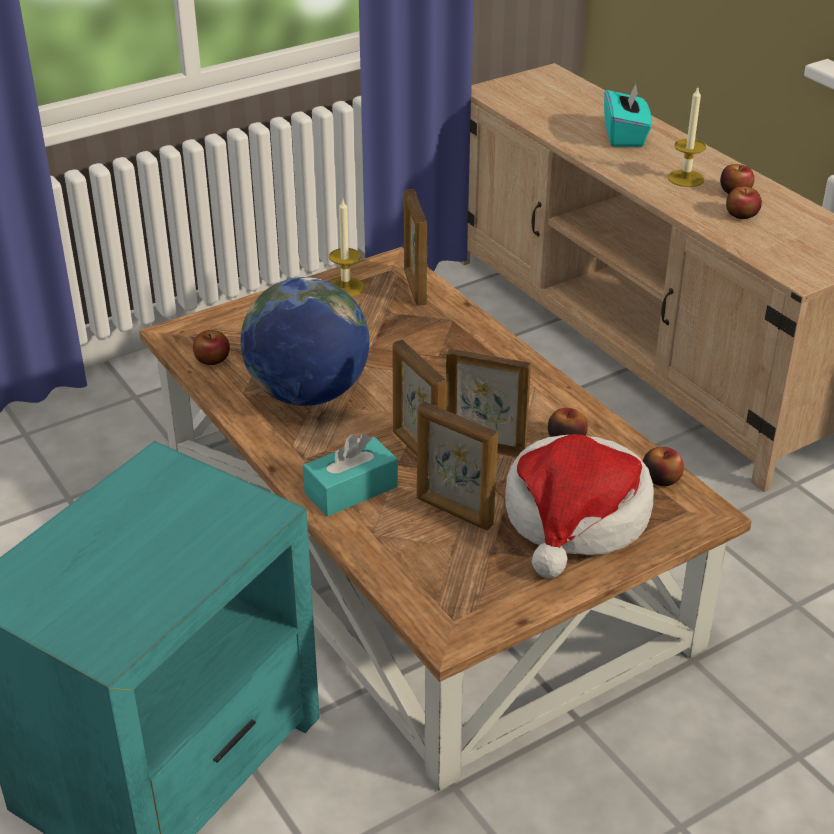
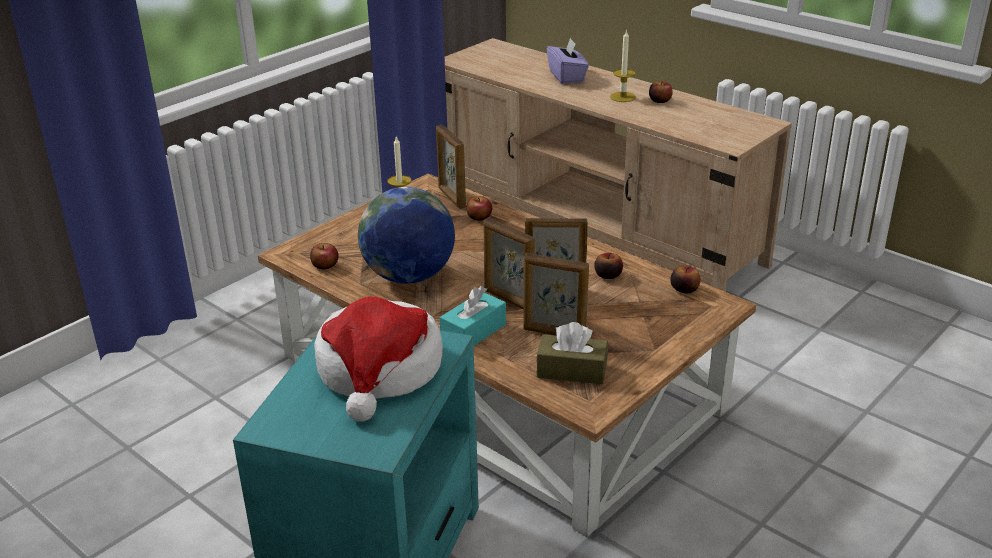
camera: 15 degrees left, 5 degrees down
hat [505,434,654,578] -> hat moved to [314,297,443,421]
turquoise tissue box [604,84,652,147] -> purple tissue box [547,37,589,84]
apple [726,186,762,219] -> apple moved to [466,196,492,221]
none -> brown tissue box [536,322,608,384]

